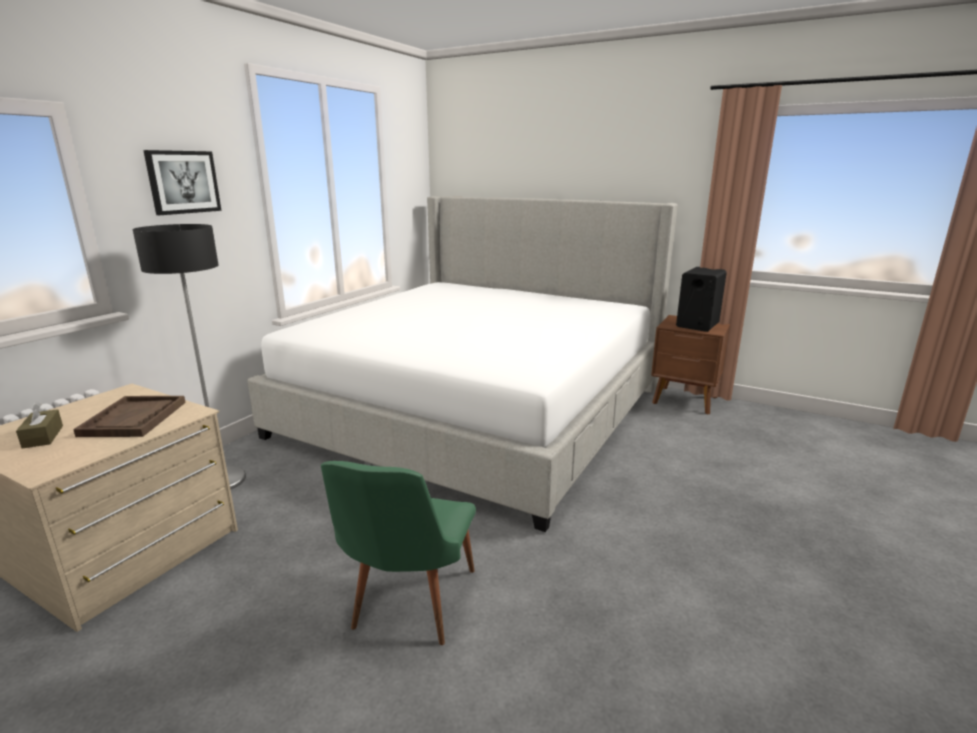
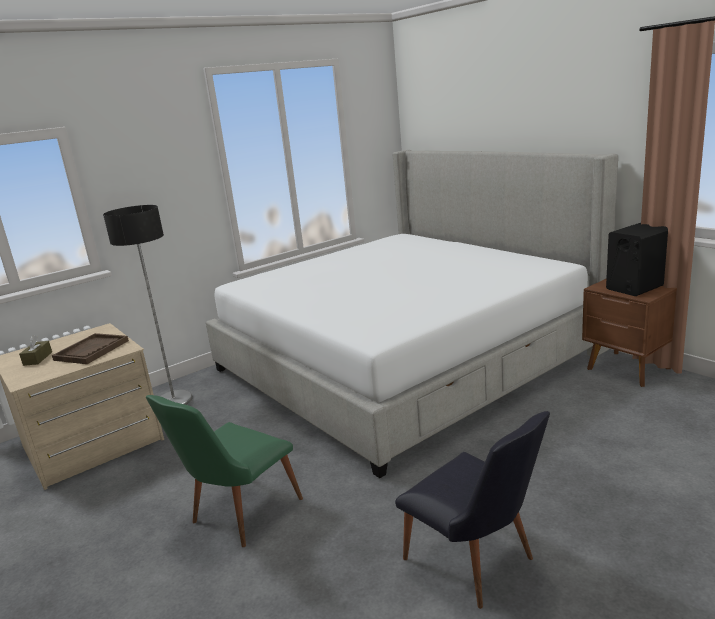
camera: 25 degrees right, 0 degrees up
picture [143,150,222,215] -> none
none -> black chair [395,411,550,609]

